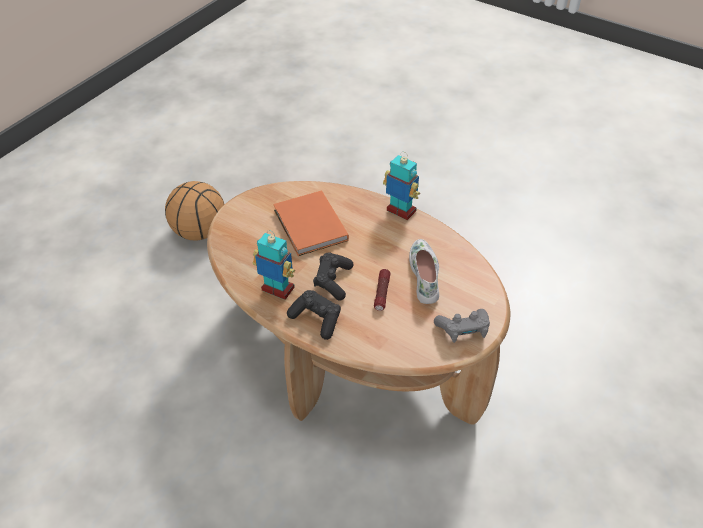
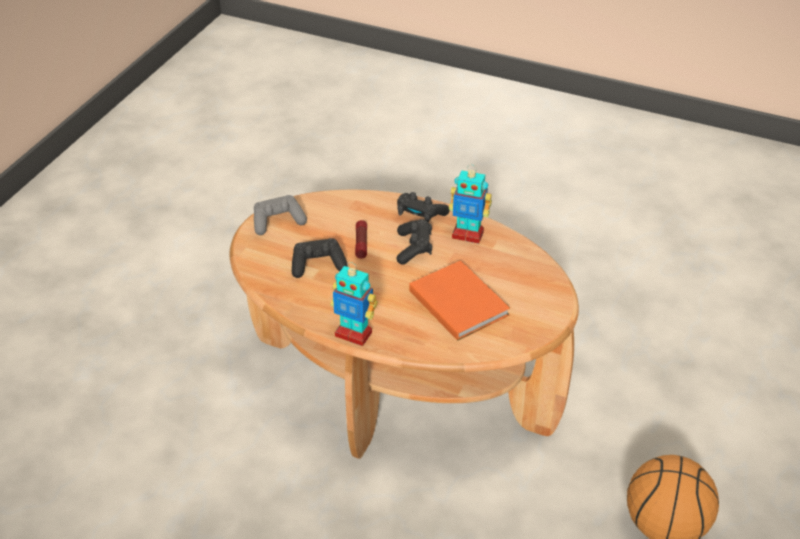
camera: 170 degrees right, 5 degrees down
white shoe [409,239,439,304] -> black game controller [292,238,348,278]

